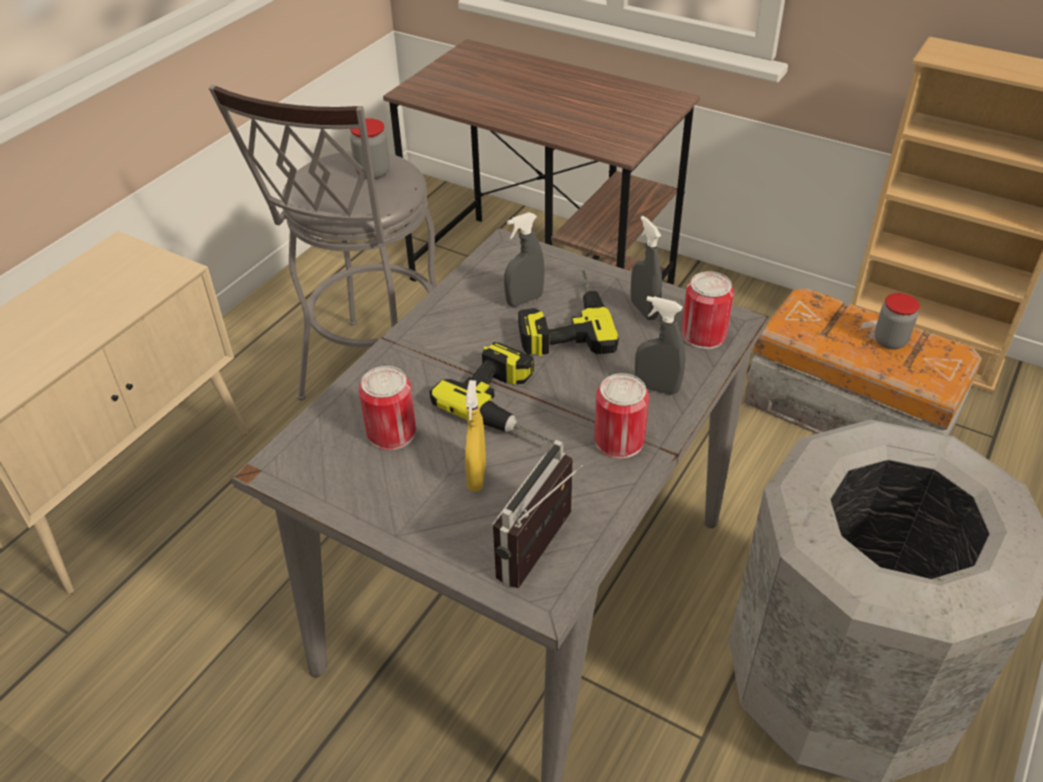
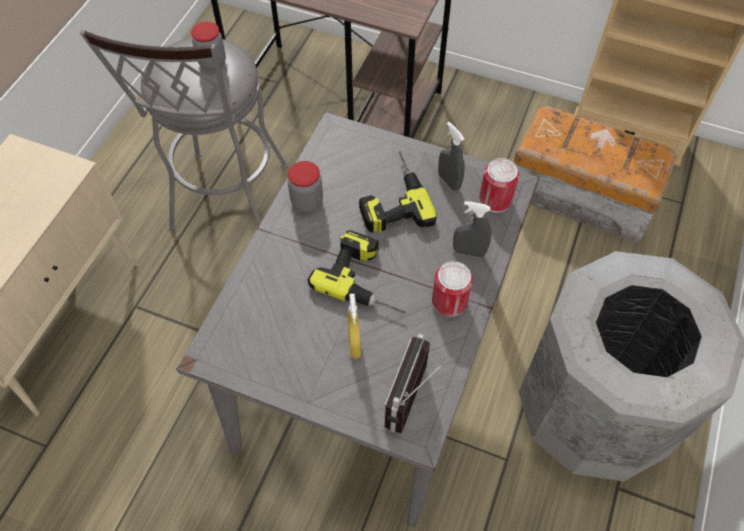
camera: 10 degrees left, 15 degrees up
can [359,366,416,450] -> none
grey spray bottle [504,212,545,307] -> none
jar [874,293,920,349] -> jar moved to [287,161,323,212]

